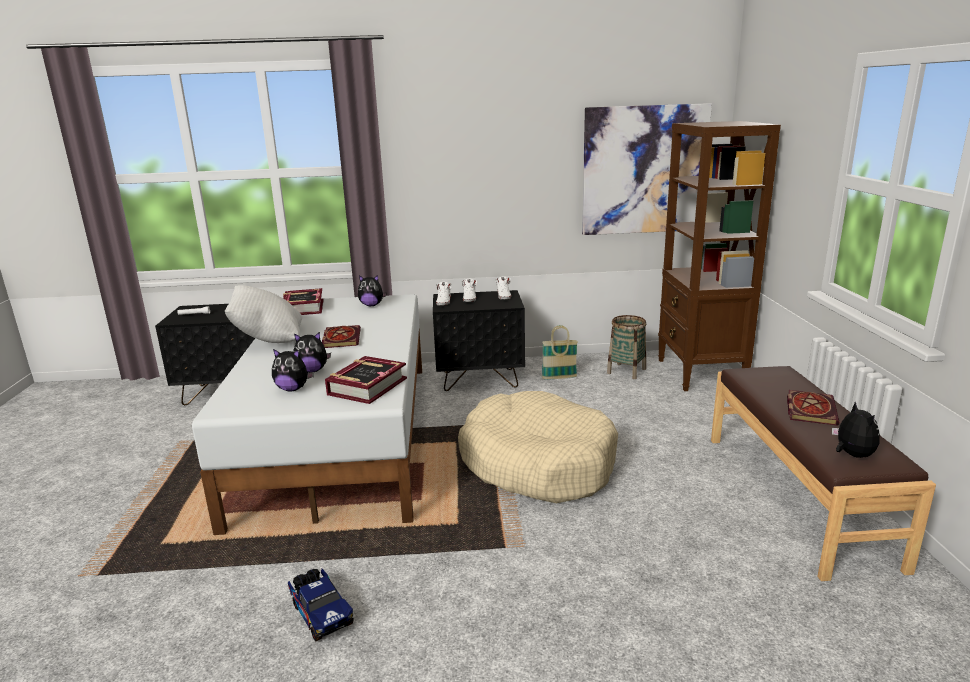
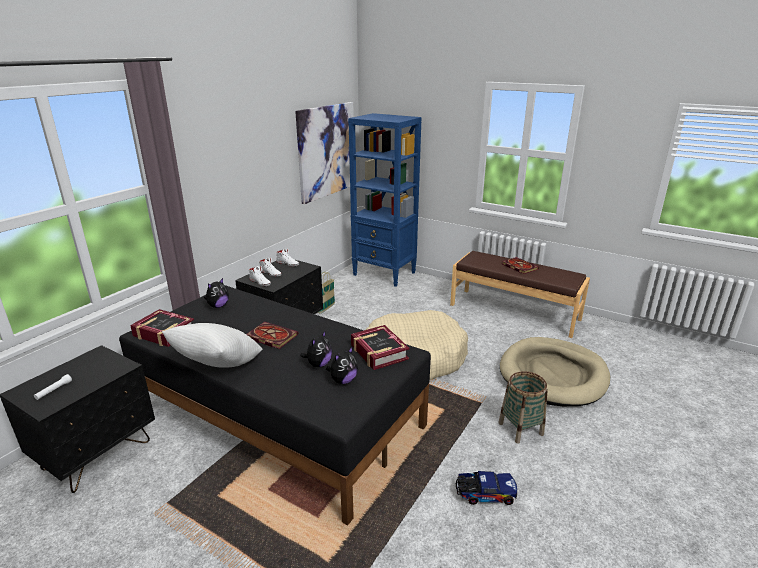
camera: 55 degrees left, 5 degrees up
white bed [192,294,422,535] -> black bed [119,286,431,525]
basket [607,315,646,379] -> basket moved to [498,371,548,444]
brown bookcase [658,121,781,391] -> blue bookcase [348,113,422,287]
plush toy [832,401,880,458] -> none
none -> beige dog bed [500,337,610,406]

